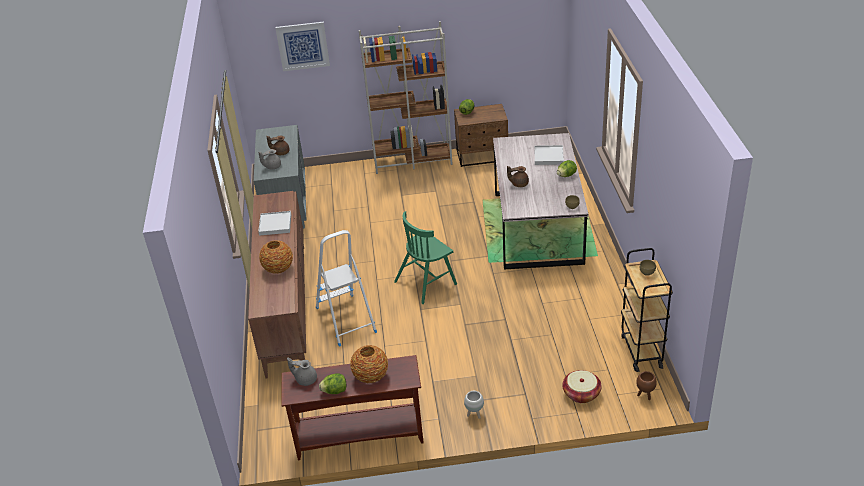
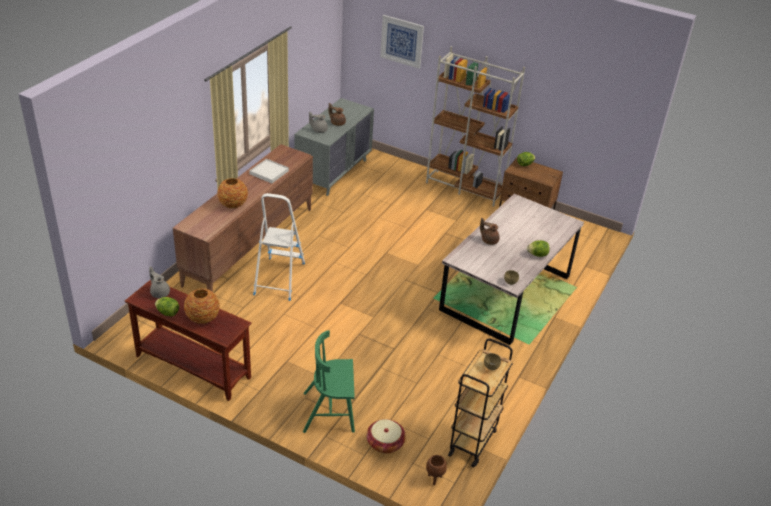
camera: 30 degrees right, 0 degrees up
green chair [394,211,457,304] -> green chair moved to [303,330,355,433]
white planter [464,391,484,419] -> none
white tray [535,145,564,165] -> none

